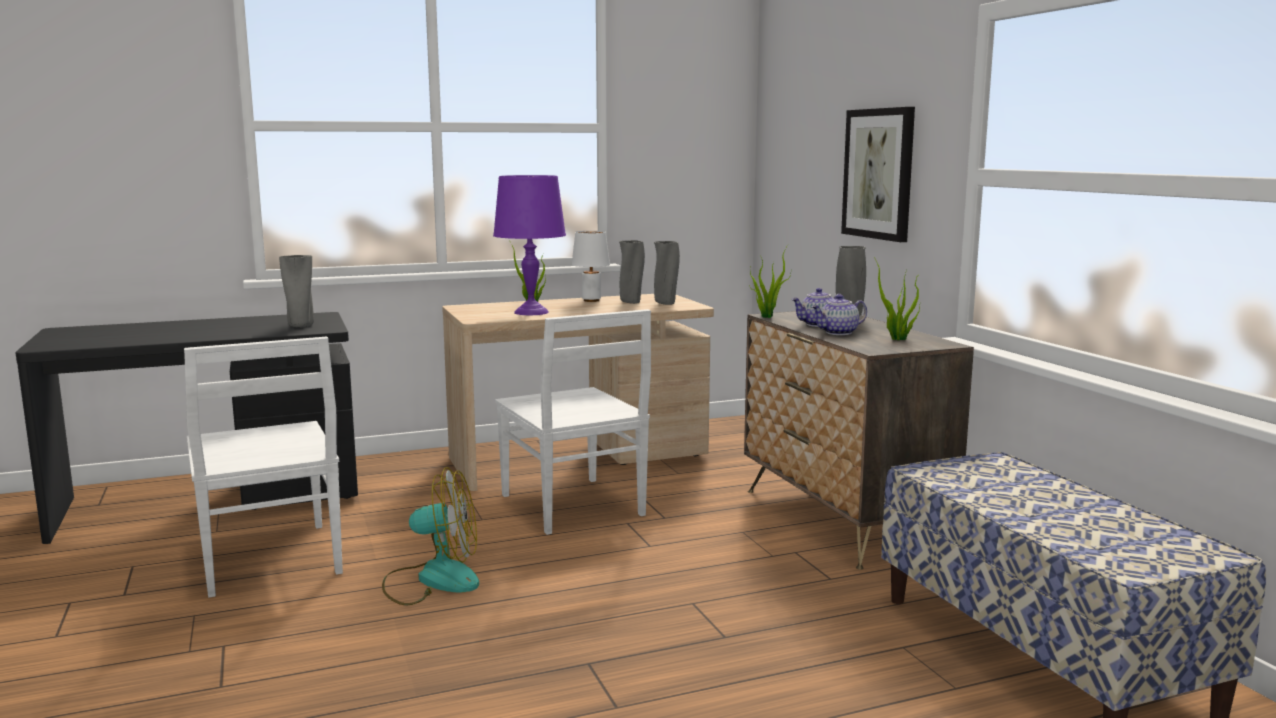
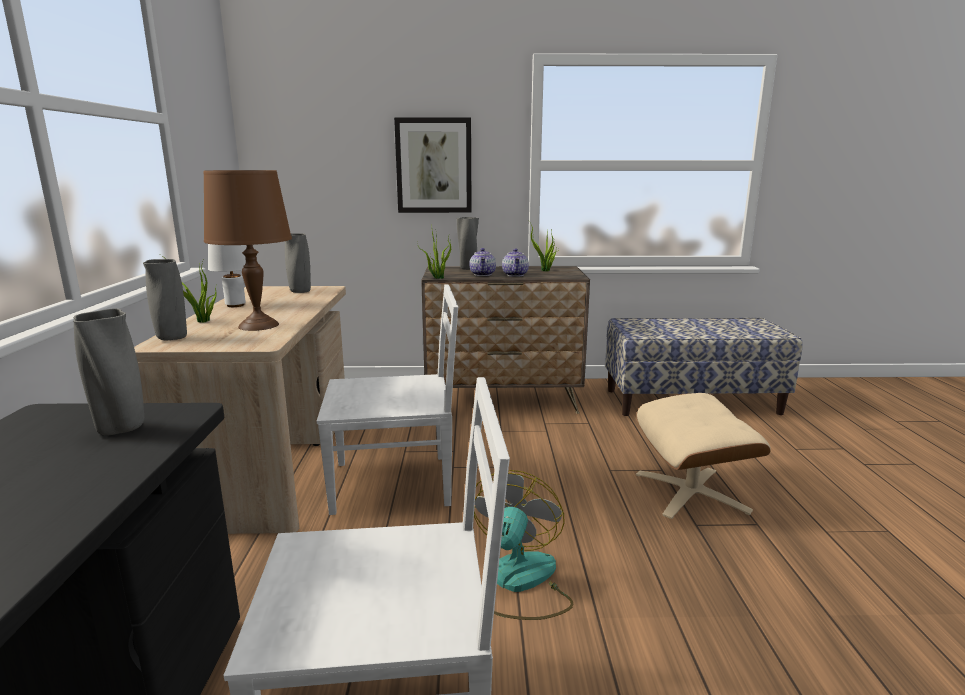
camera: 70 degrees left, 5 degrees up
purple table lamp [493,175,566,315] -> brown table lamp [204,170,292,331]
grey vase [619,240,645,304] -> grey vase moved to [143,259,187,340]
none -> beige ottoman [636,393,771,519]

